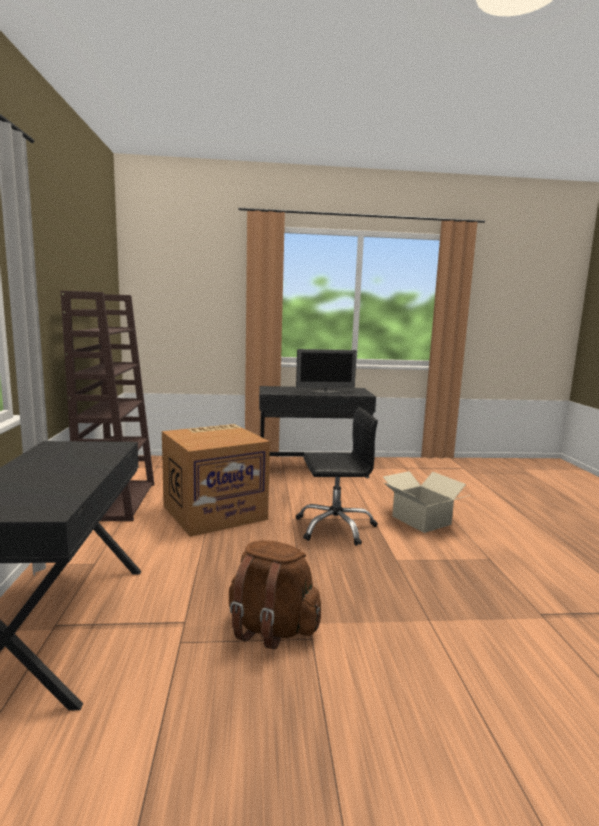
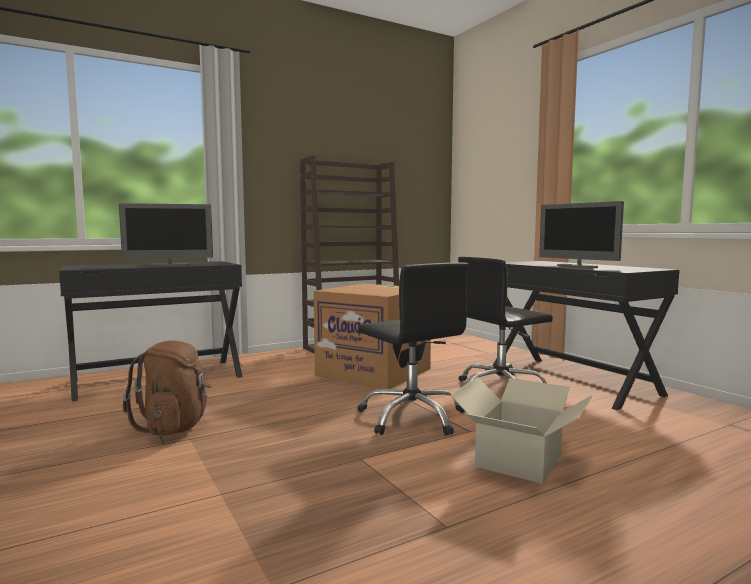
camera: 65 degrees right, 5 degrees down
none -> monitor [119,203,213,267]
none -> black office chair [458,257,553,385]

